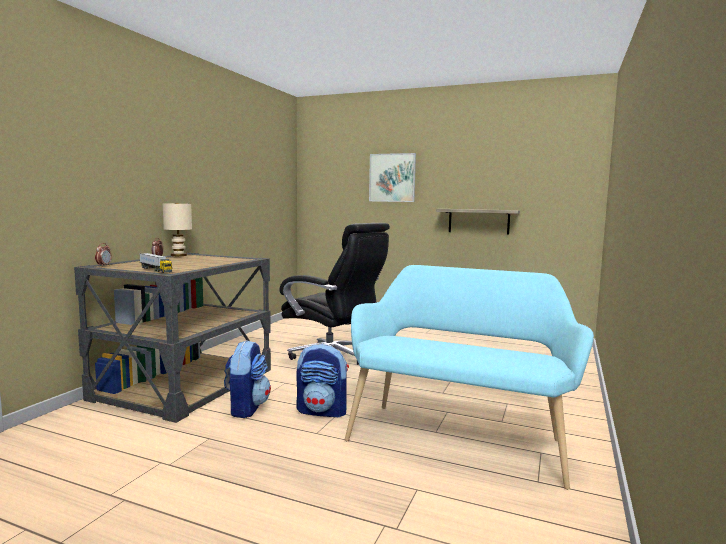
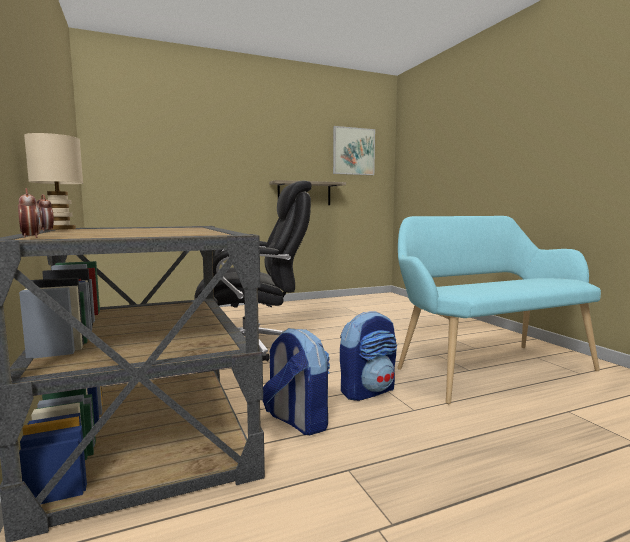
camera: 45 degrees left, 0 degrees up
toy truck [140,253,172,273] -> none
picture [369,153,416,202] -> picture moved to [333,126,375,175]

